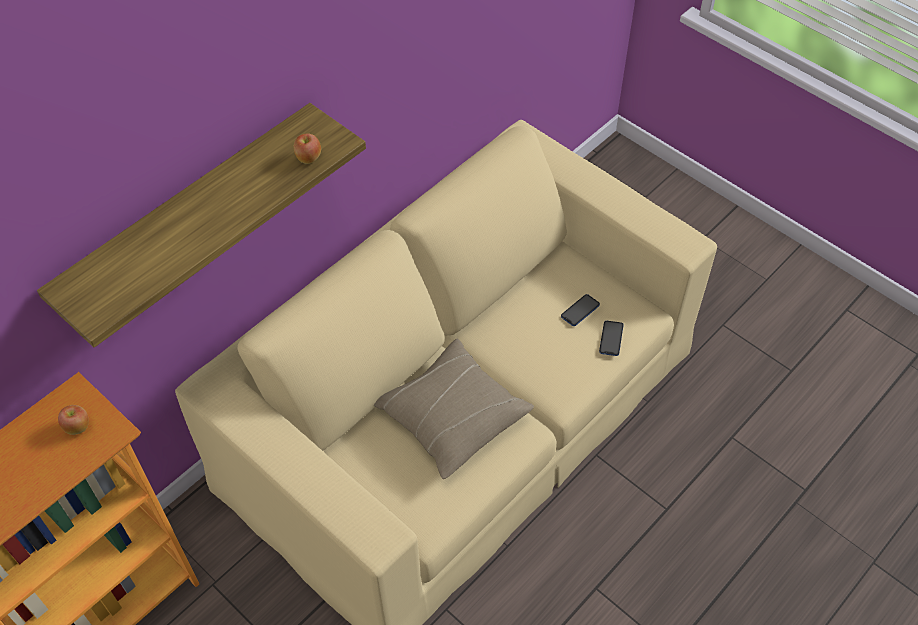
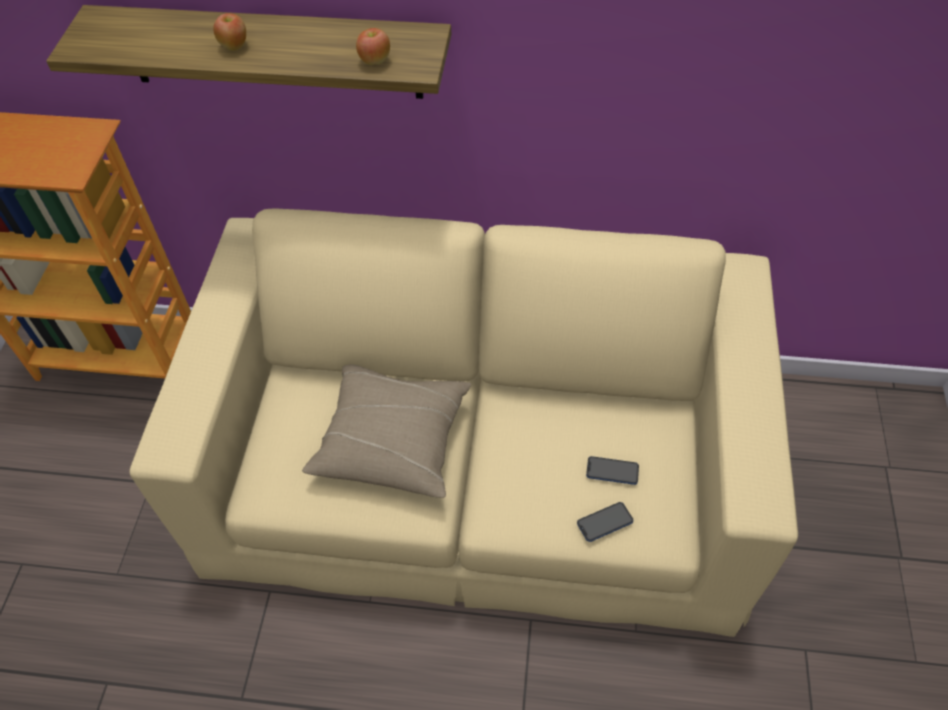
camera: 55 degrees right, 0 degrees up
apple [58,405,89,435] -> apple moved to [213,13,246,50]

